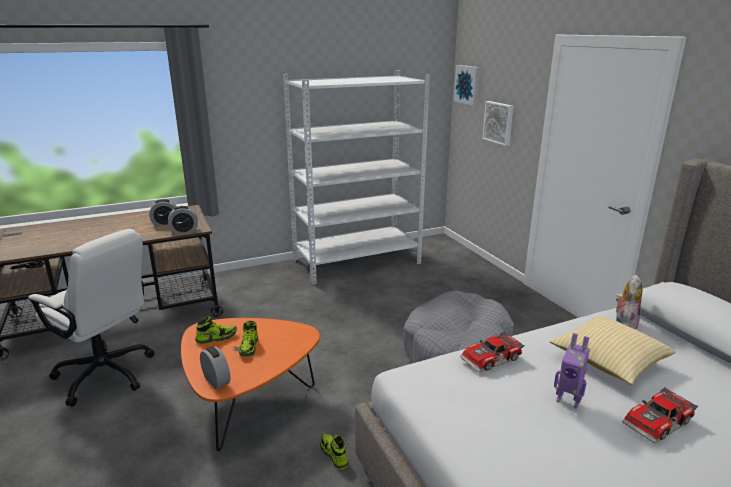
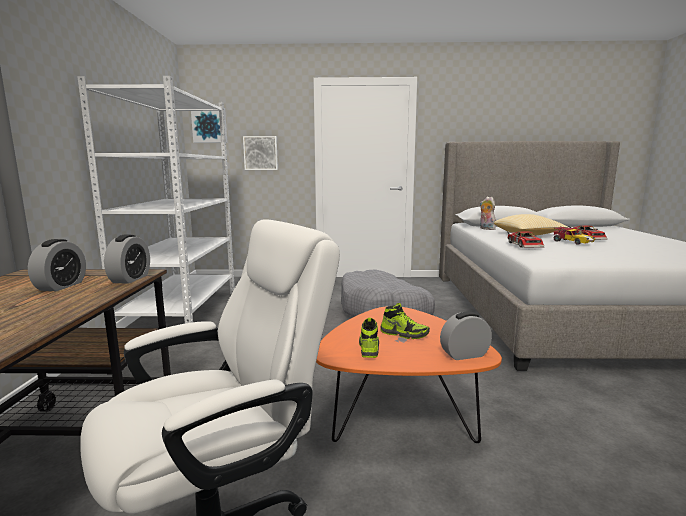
camera: 65 degrees left, 10 degrees down
shoe [320,433,348,470] -> none
toy robot [554,333,590,409] -> toy car [553,226,595,245]

